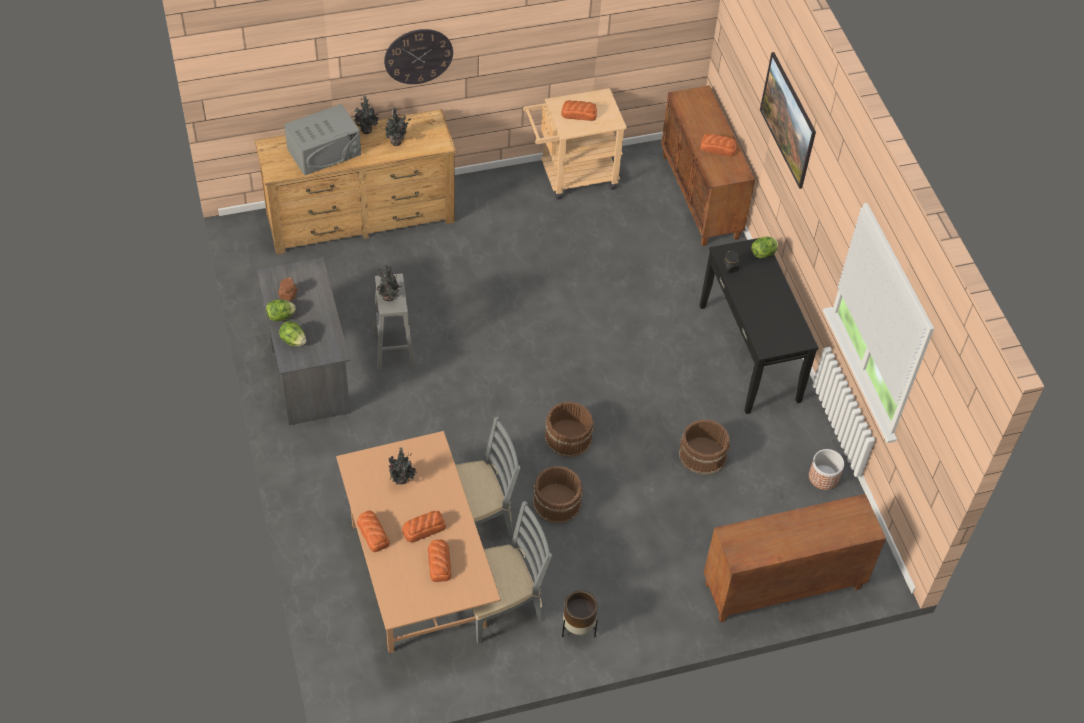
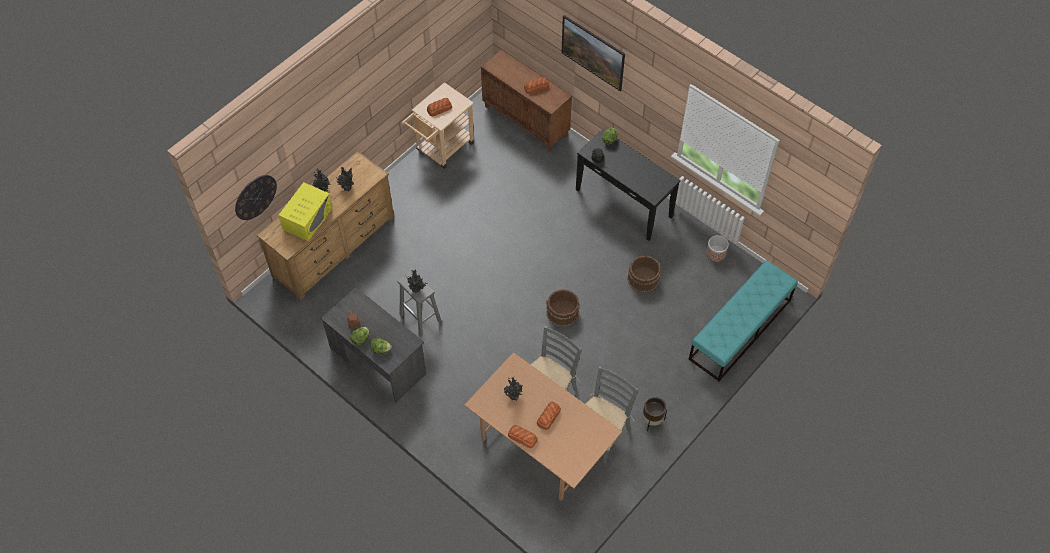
camera: 30 degrees left, 5 degrees up
grey microwave [284,104,361,176] -> yellow microwave [278,182,332,241]
wall clock [384,29,453,84] -> wall clock moved to [235,175,277,220]
bread [428,540,451,582] -> none
brown bucket [533,466,583,524] -> none
brown cabinet [704,494,886,622] -> turquoise bench [689,260,798,381]

